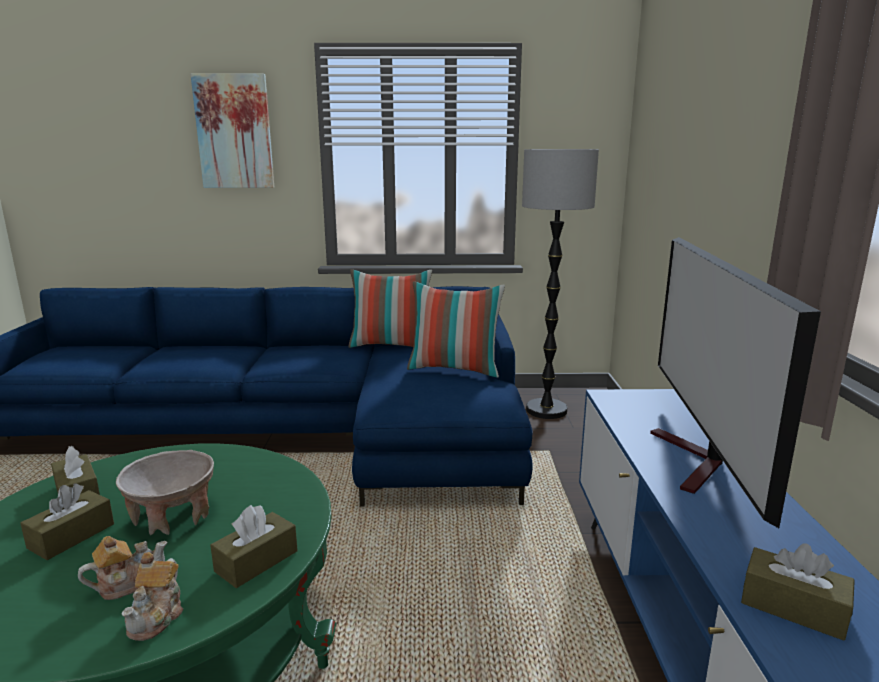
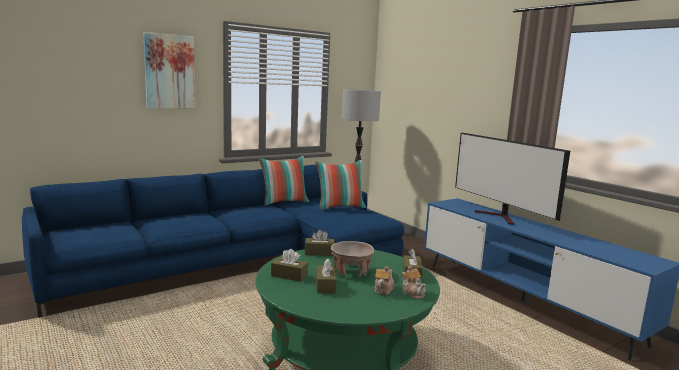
camera: 35 degrees left, 5 degrees down
brown tissue box [741,544,855,641] -> brown tissue box moved to [305,230,334,256]

